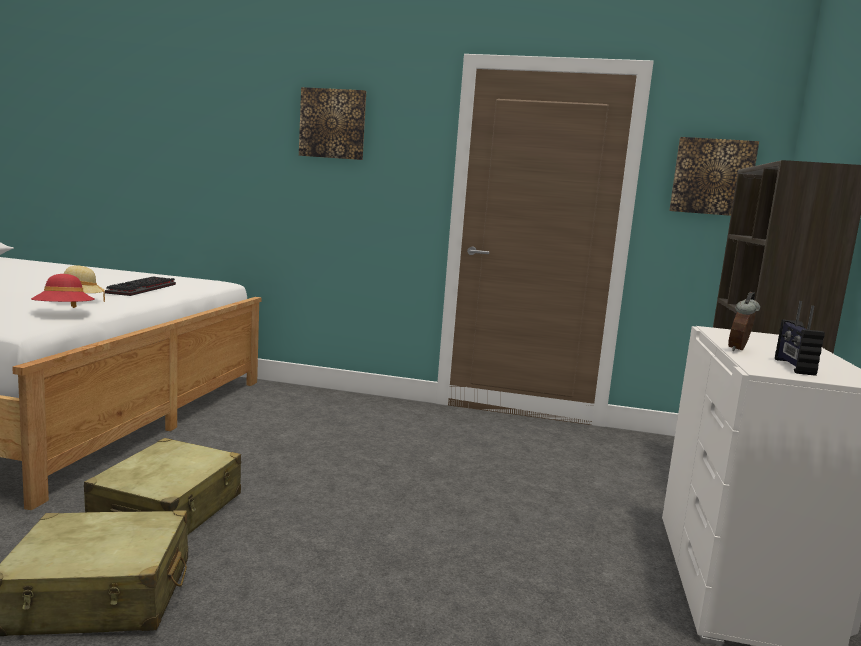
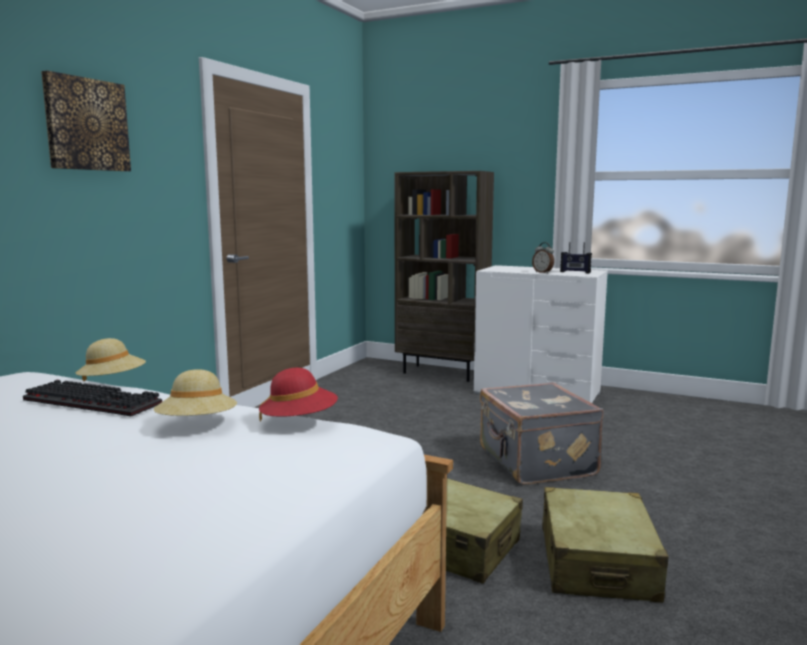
camera: 75 degrees left, 0 degrees up
picture [669,137,759,216] -> none
none -> beige hat [76,338,146,381]
none -> grey suitcase [480,383,604,485]

